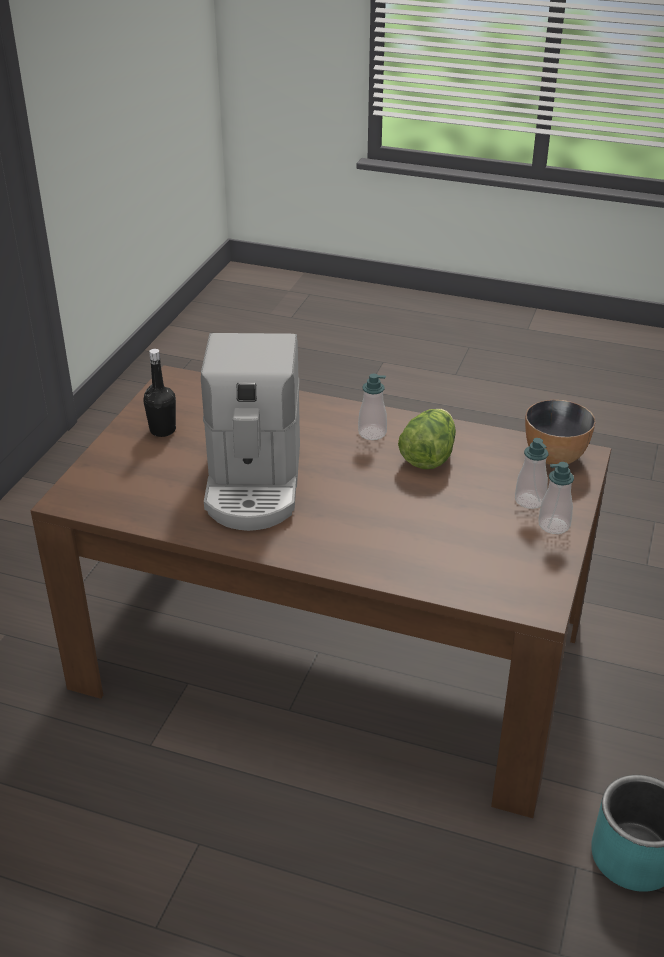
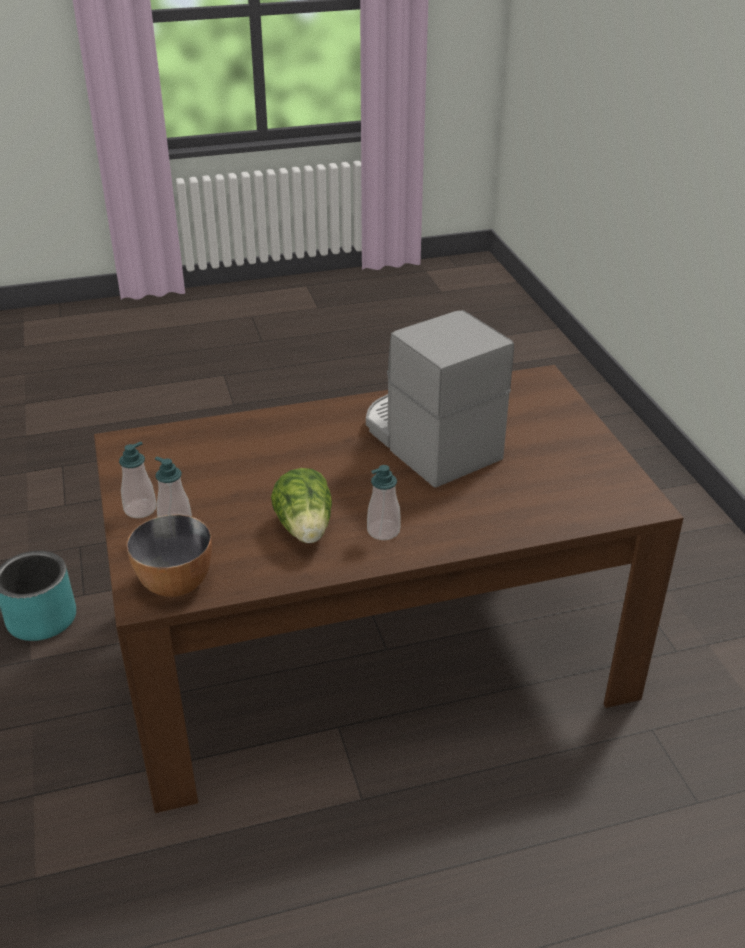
camera: 145 degrees right, 0 degrees up
black bottle [143,349,176,437] -> none

